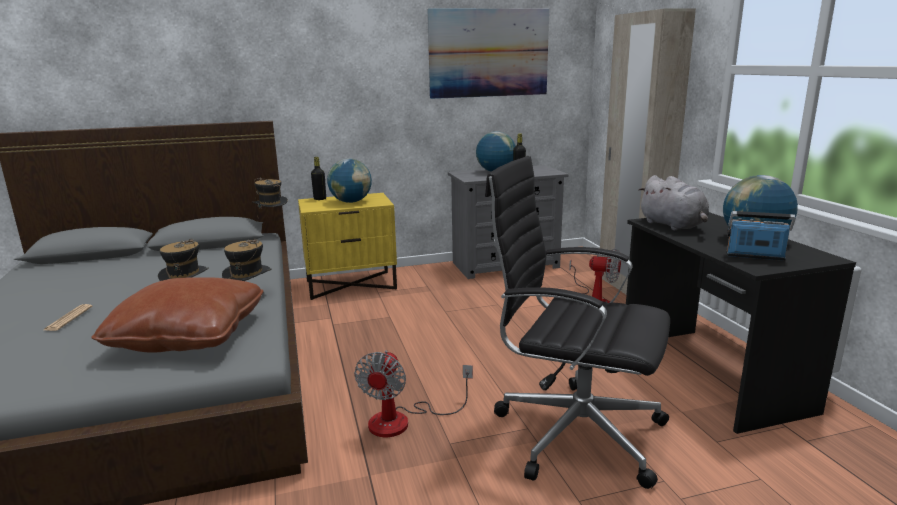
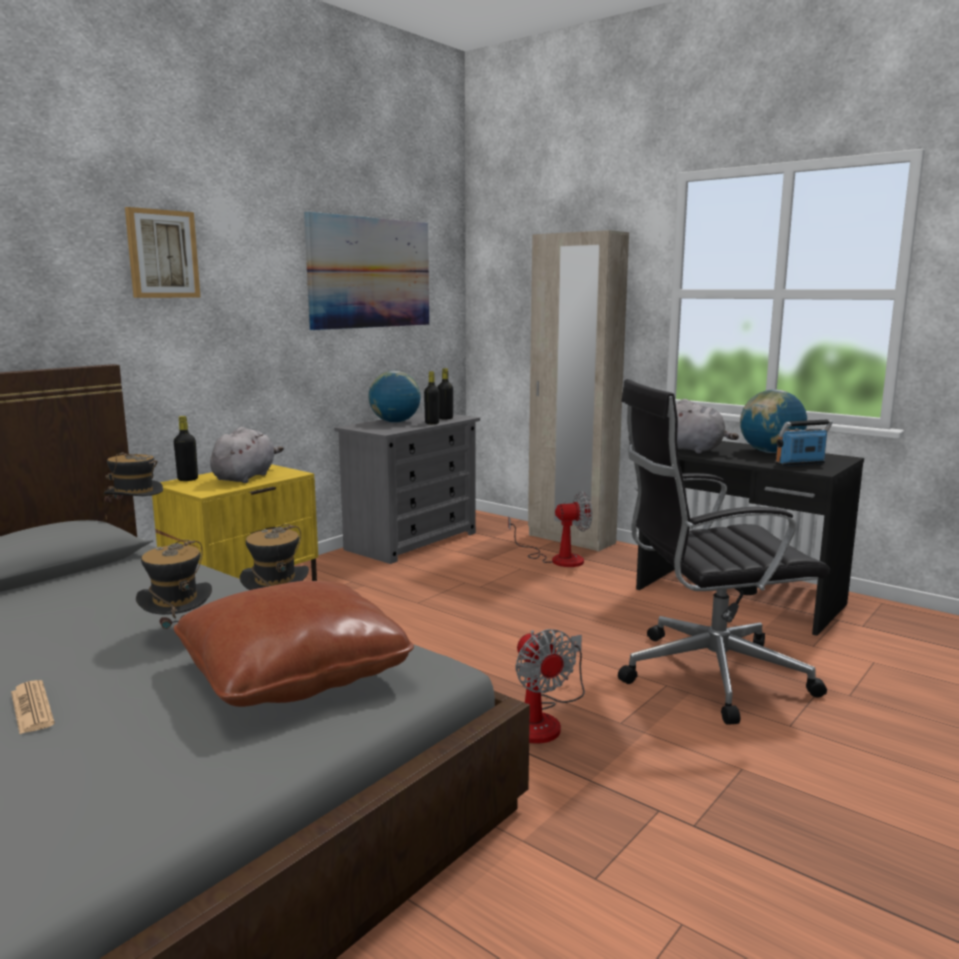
camera: 35 degrees left, 5 degrees down
globe [327,158,372,203] -> grey plush toy [210,427,284,483]
none -> picture [125,207,200,298]
none -> black bottle [437,368,453,420]

